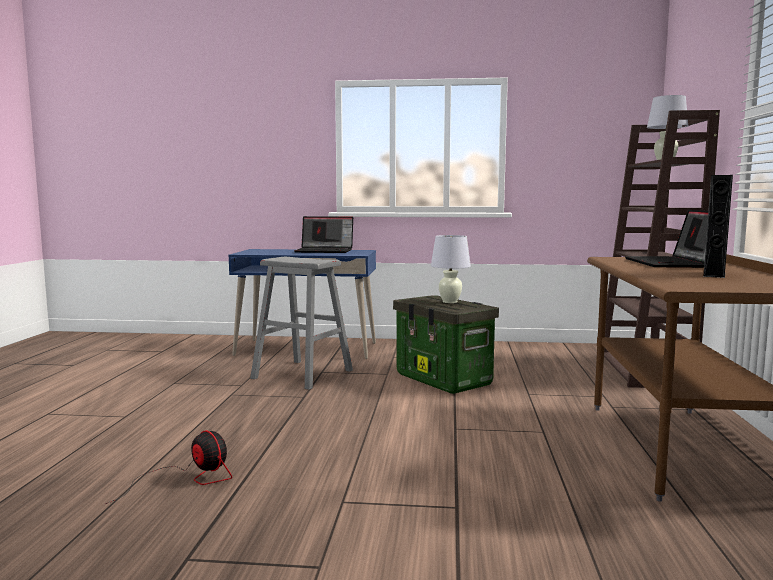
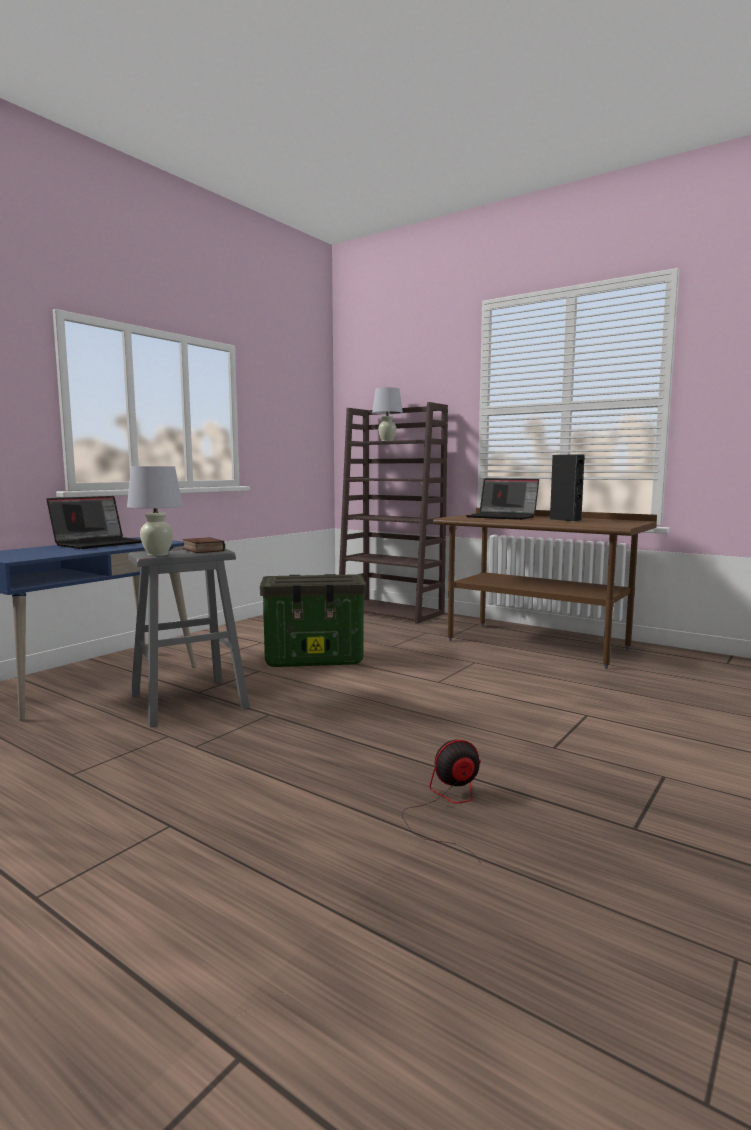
camera: 60 degrees left, 0 degrees up
white table lamp [431,235,471,303] -> white table lamp moved to [127,466,183,556]
none -> book [183,537,225,553]

